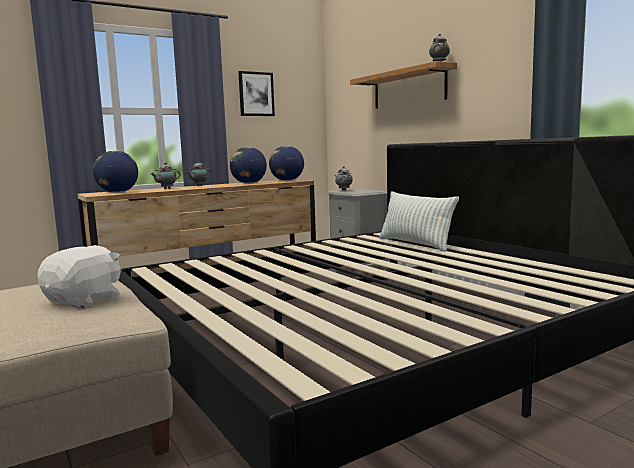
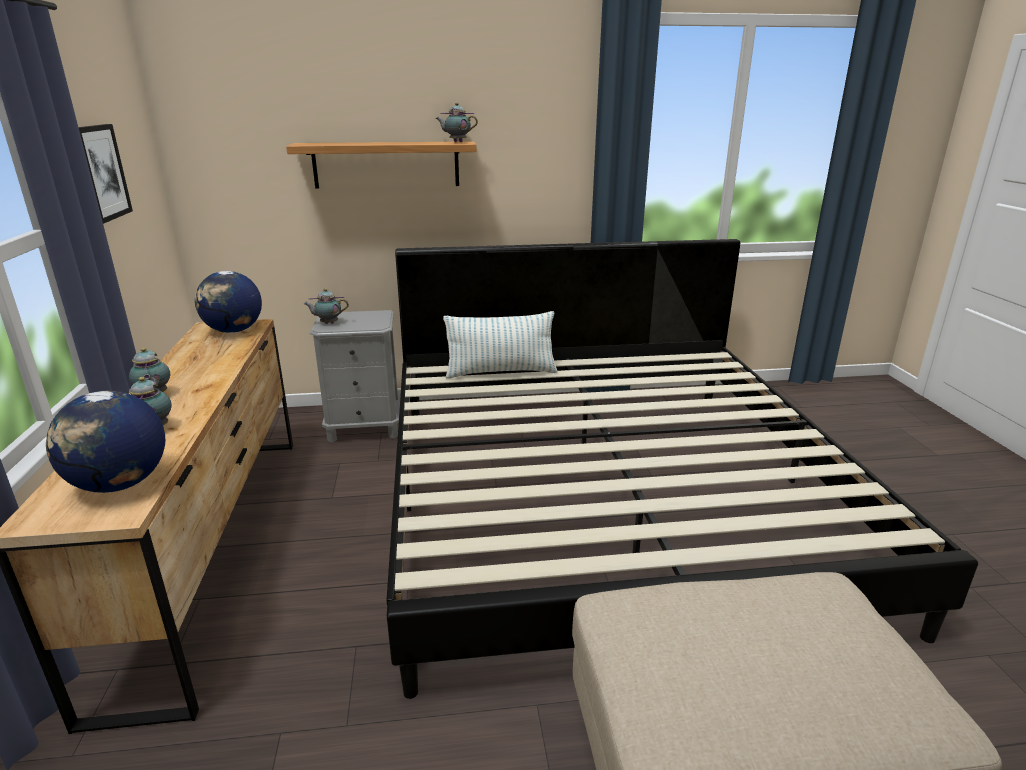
camera: 65 degrees left, 15 degrees up
white plush toy [37,245,121,308] -> none
globe [230,147,267,184] -> none

